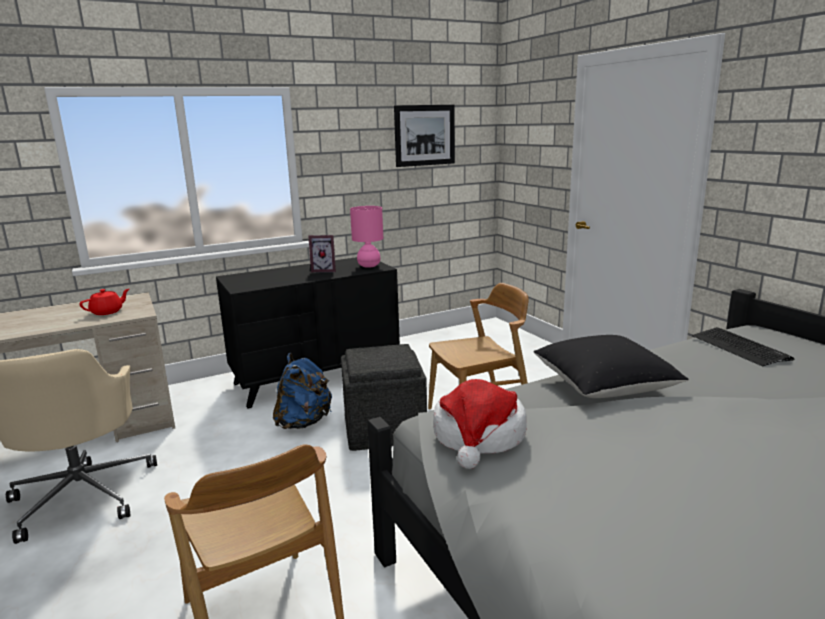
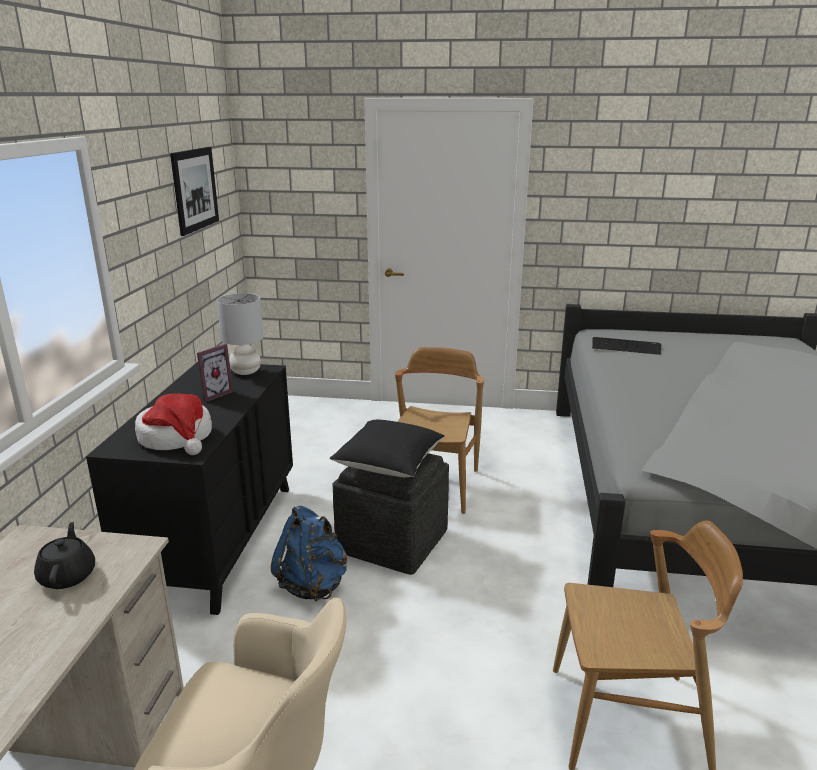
camera: 55 degrees left, 5 degrees up
red teapot [79,289,129,315] -> black teapot [34,522,95,589]
pink table lamp [350,206,383,268] -> grey table lamp [217,293,264,375]
hat [433,379,527,469] -> hat moved to [135,393,212,455]
black pillow [534,335,689,398] -> black pillow moved to [330,420,445,477]

